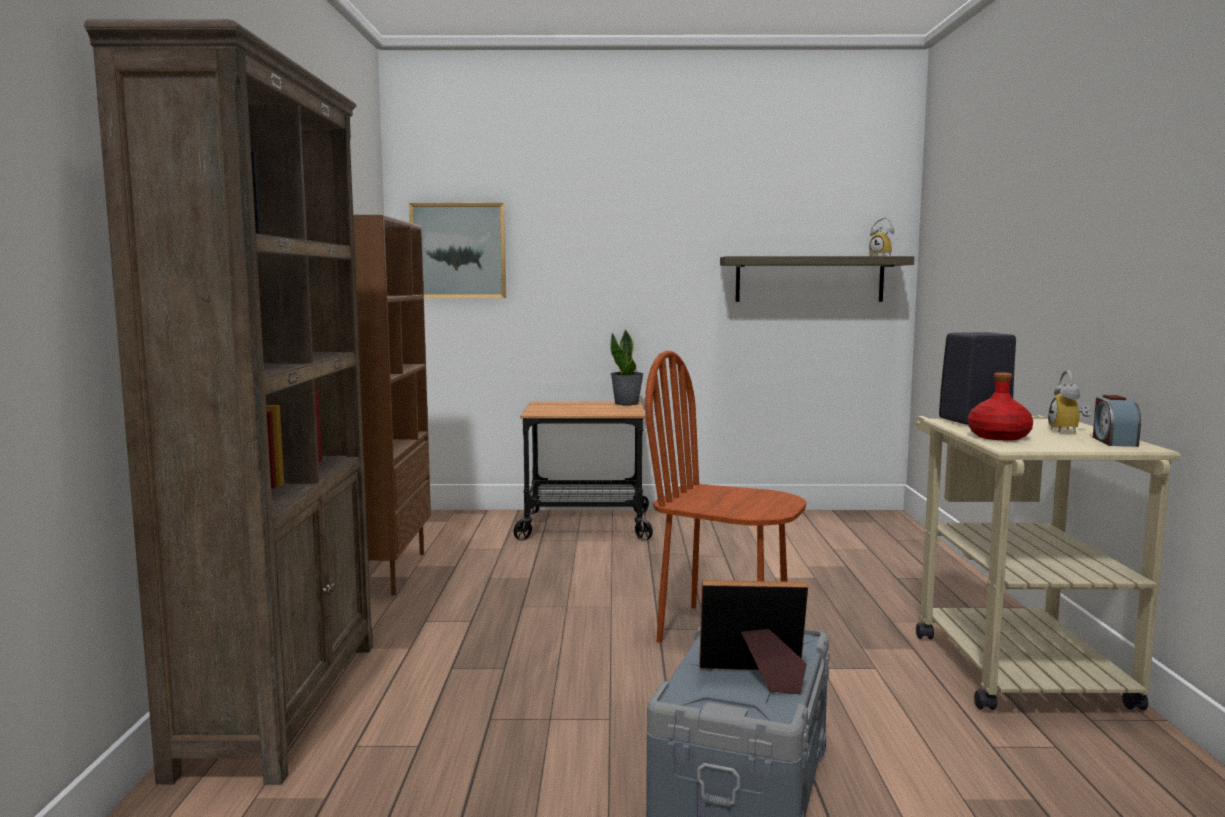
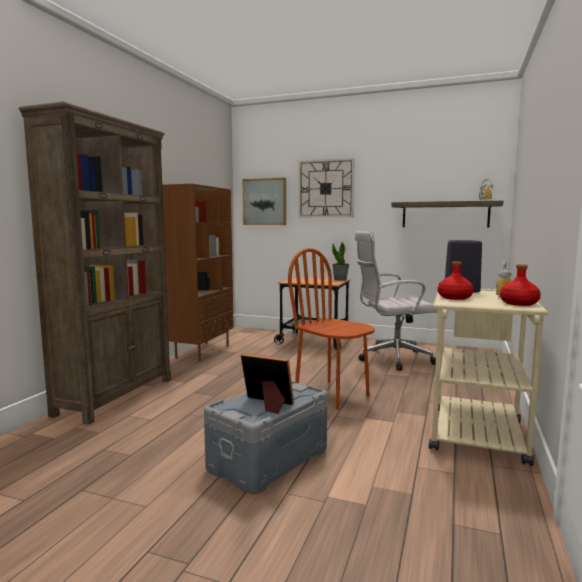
camera: 20 degrees right, 0 degrees up
alarm clock [1093,395,1141,447] -> red bottle [500,264,541,306]
none -> wall clock [298,158,355,218]
none -> white office chair [355,231,438,371]

